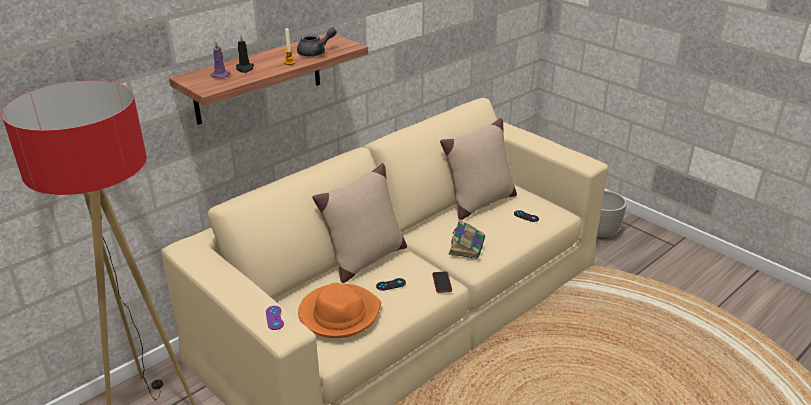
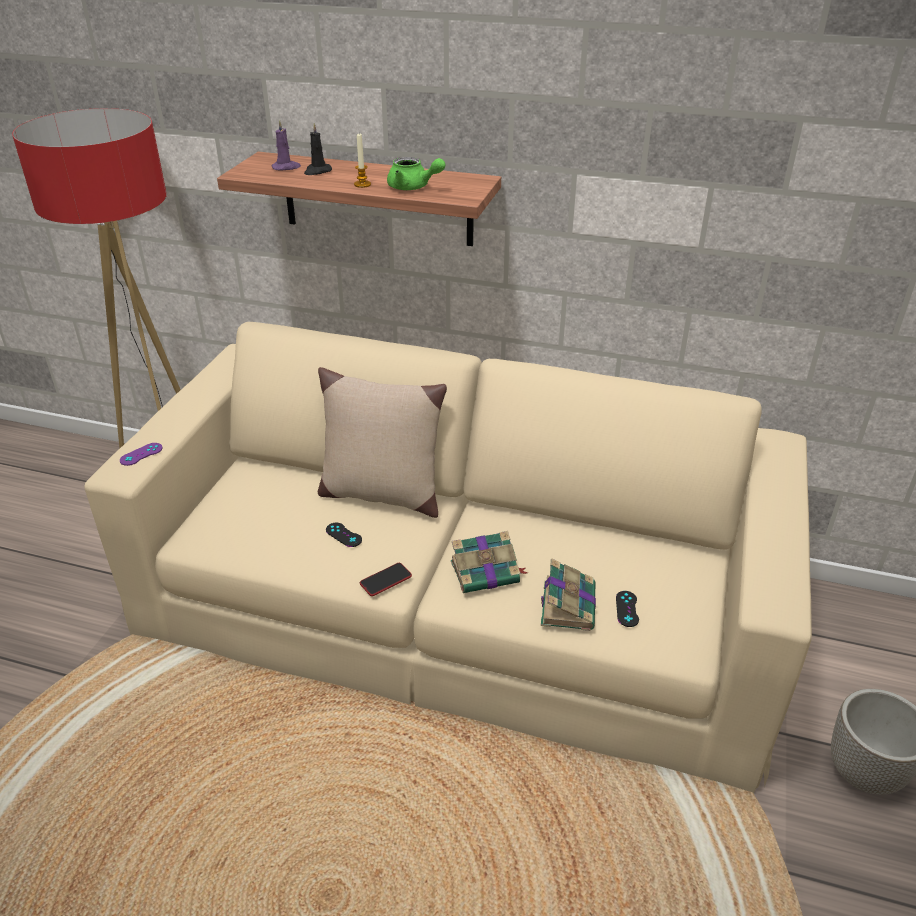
camera: 60 degrees right, 5 degrees up
grey teapot [297,27,337,57] -> green teapot [387,157,445,190]
orange hat [298,283,381,338] -> none
beige pillow [440,118,517,220] -> none
none -> book [541,559,596,631]

